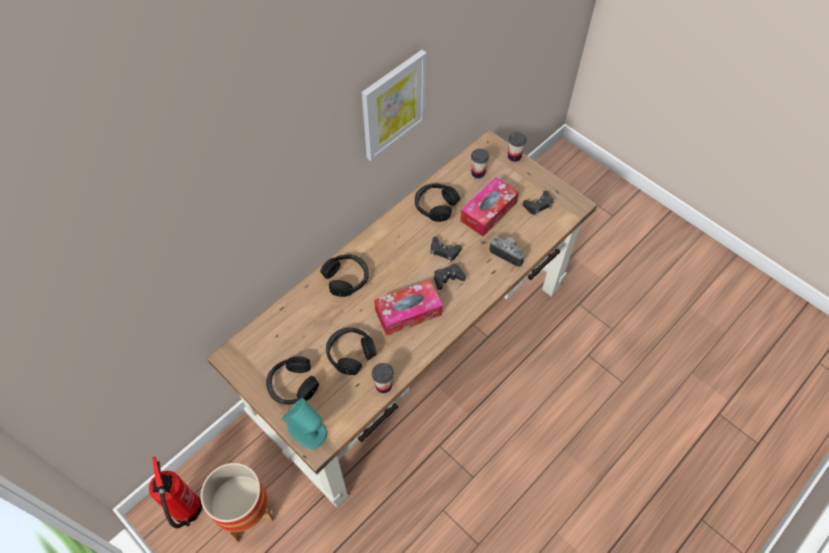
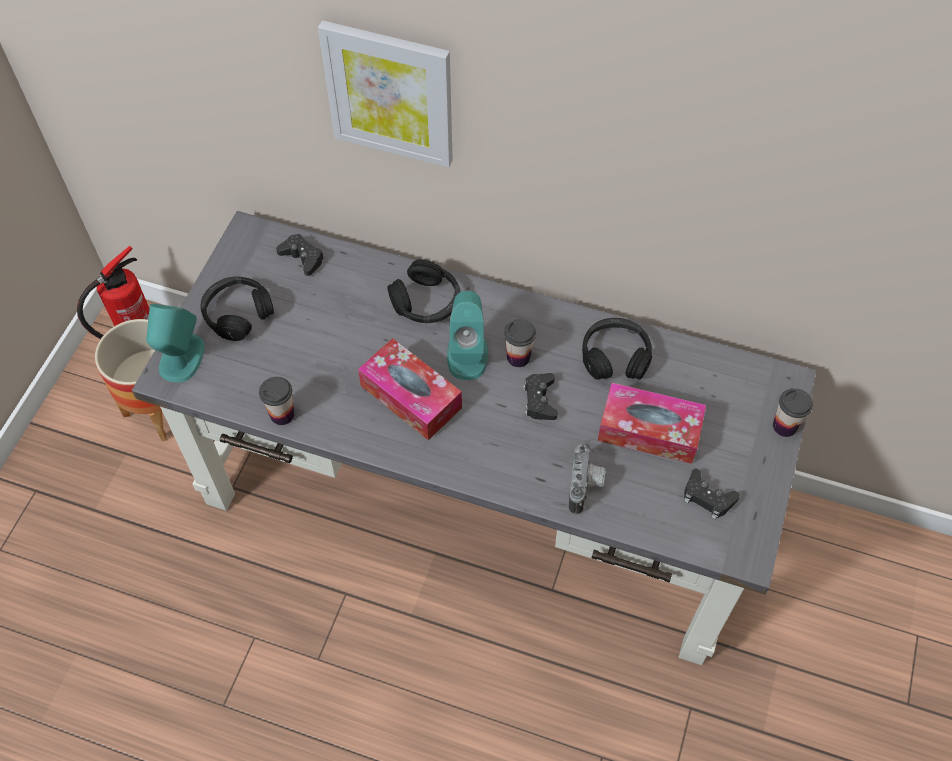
camera: 65 degrees right, 0 degrees up
brown desk [206,130,597,508] -> grey desk [132,211,817,665]
black headphones [326,328,377,375] -> none
picture [362,50,427,161] -> picture moved to [318,20,453,168]
black game controller [434,264,466,290] -> black game controller moved to [276,234,324,276]
cup [471,148,489,178] -> cup moved to [504,319,536,367]
none -> turquoise speaker [447,291,488,380]

